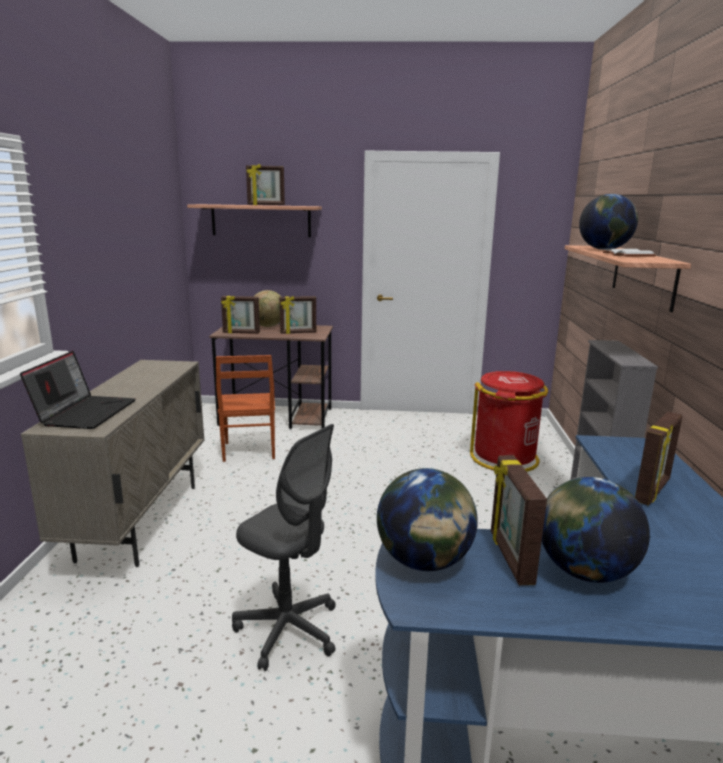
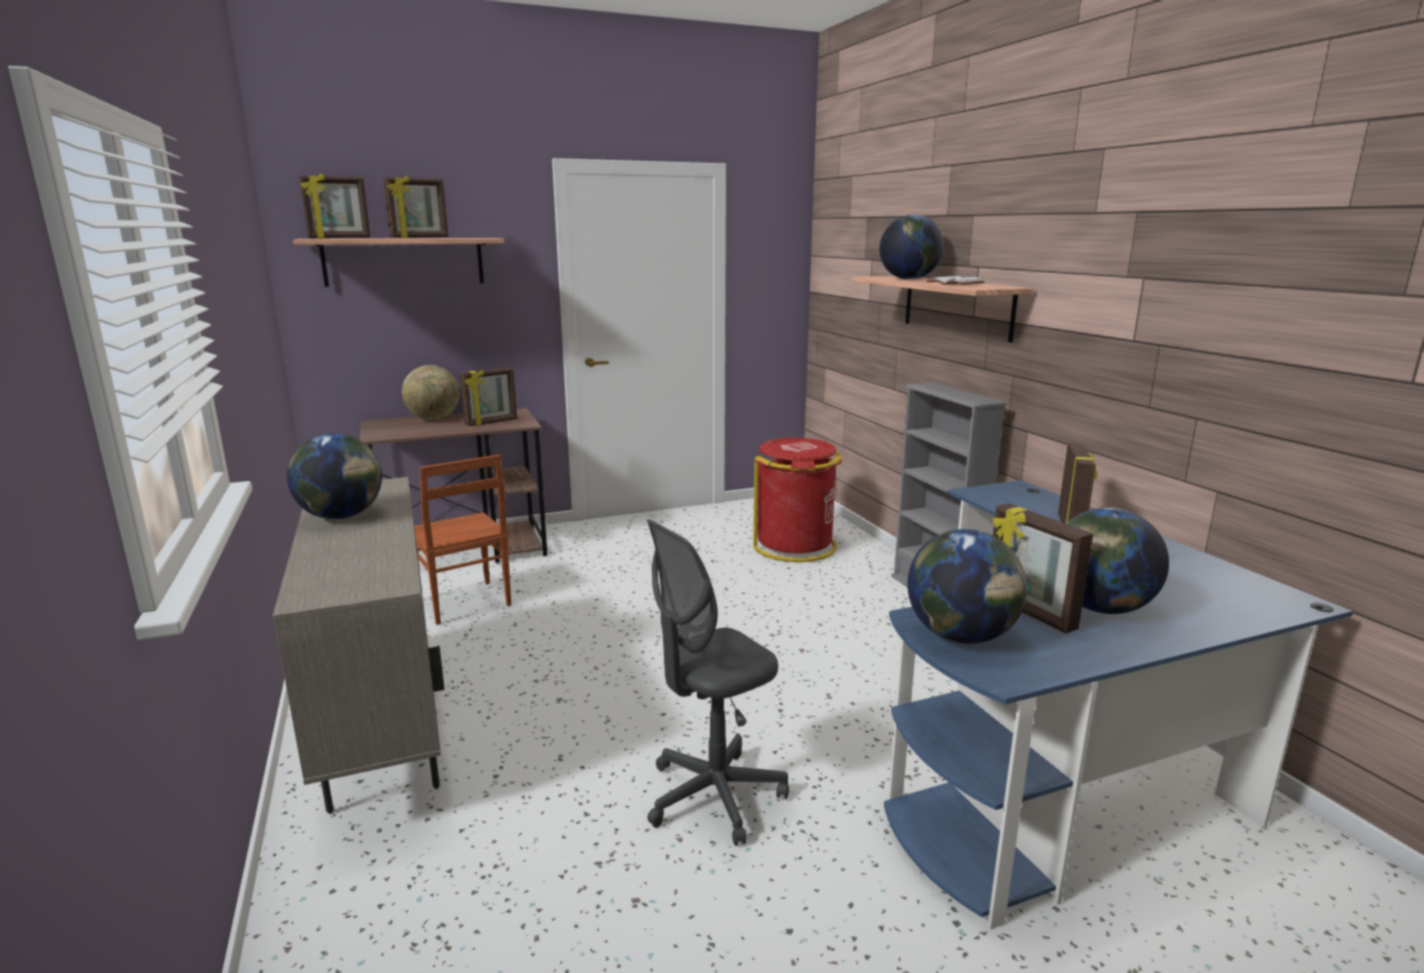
camera: 25 degrees left, 0 degrees up
laptop [20,351,136,429] -> none
picture frame [221,296,260,334] -> picture frame moved to [299,173,371,239]
grey office chair [232,424,336,671] -> grey office chair turned 135 degrees clockwise [647,520,789,846]
none -> globe [287,433,382,519]

